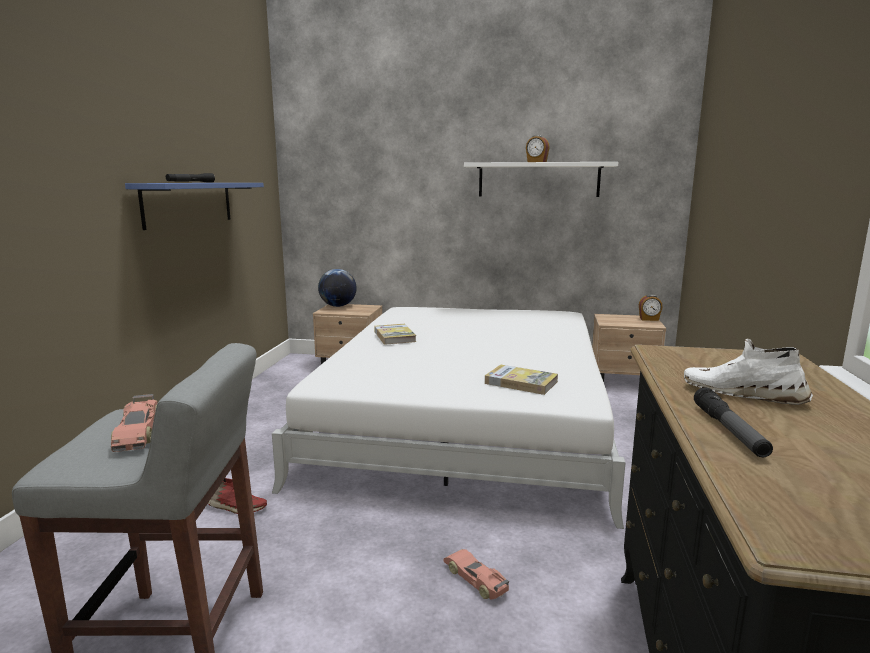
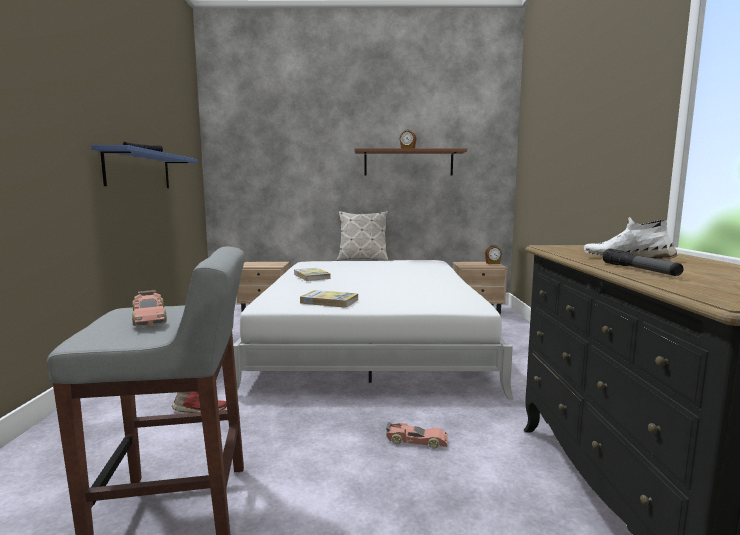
camera: 10 degrees left, 5 degrees down
globe [318,269,357,307] -> none
toy car [444,549,509,600] -> toy car turned 150 degrees clockwise [386,422,448,448]
white shelf [464,162,618,197] -> brown shelf [355,148,467,176]
book [485,365,558,395] -> book moved to [300,290,358,308]
none -> pillow [337,211,388,261]

